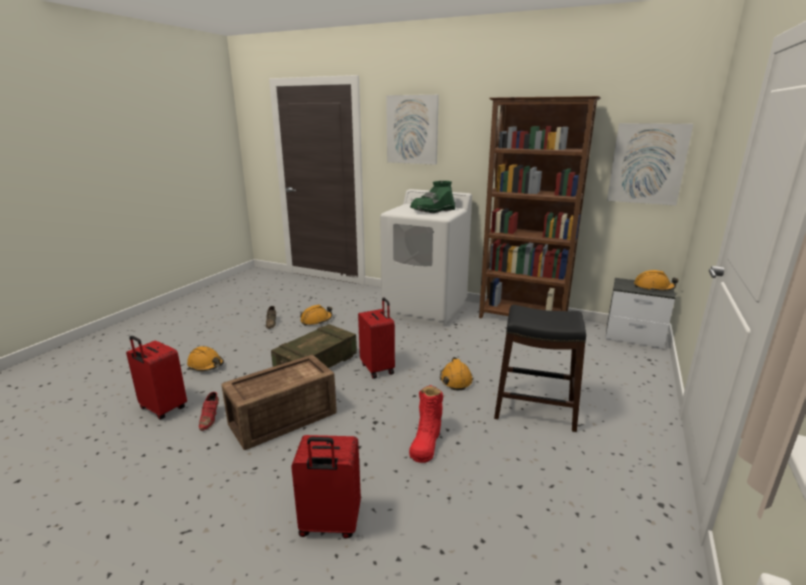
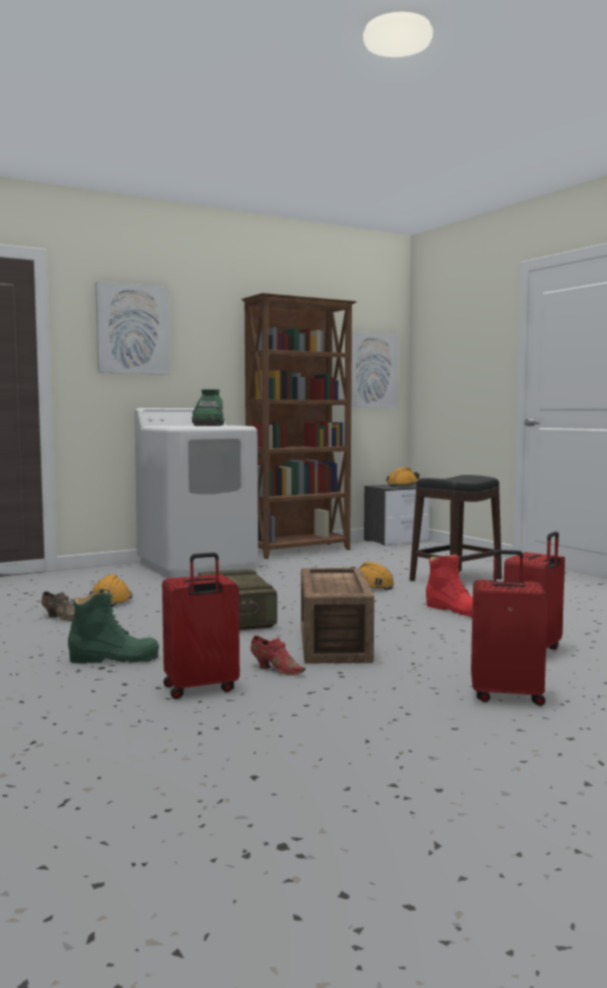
camera: 55 degrees left, 15 degrees down
orange hard hat [187,346,224,371] -> green boot [68,589,159,664]
red suitcase [358,297,395,379] -> red suitcase moved to [471,550,548,706]

